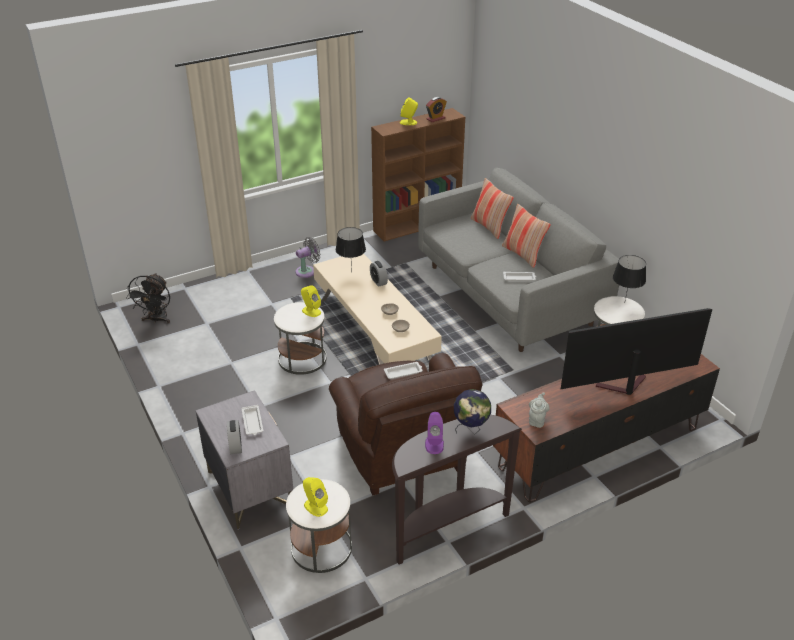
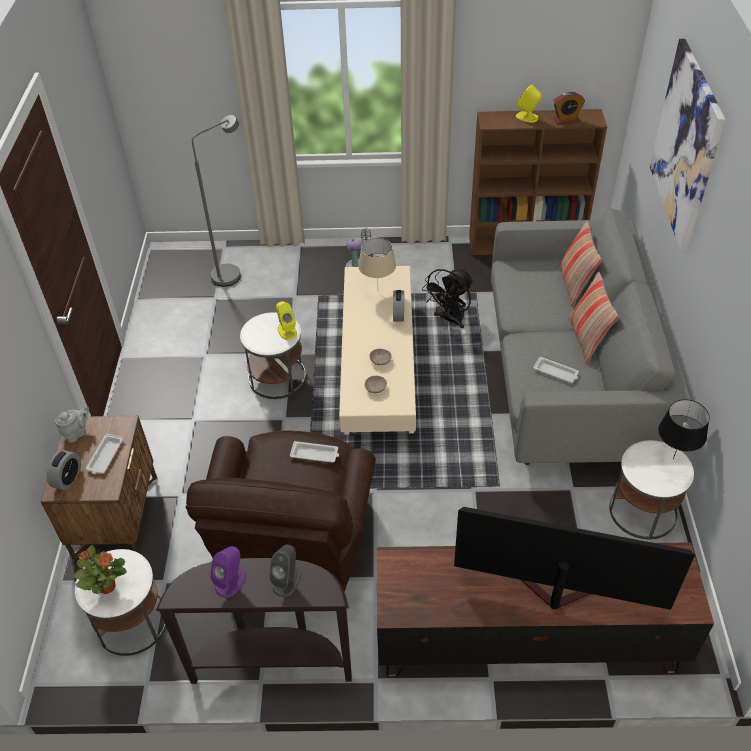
camera: 30 degrees right, 10 degrees up
black fan [126,273,170,323] -> black fan moved to [422,268,474,328]
grey nightstand [195,390,293,529] -> brown nightstand [40,416,157,560]
yellow speaker [303,477,328,517] -> potted plant [73,545,127,594]
black table lamp [336,227,366,272] -> beige table lamp [358,238,396,282]
globe [454,389,491,435] -> grey speaker [269,545,301,597]
grey teapot [529,392,550,428] -> grey teapot moved to [55,406,89,443]
none -> grey floor lamp [192,115,241,287]
none -> picture [649,39,726,252]

